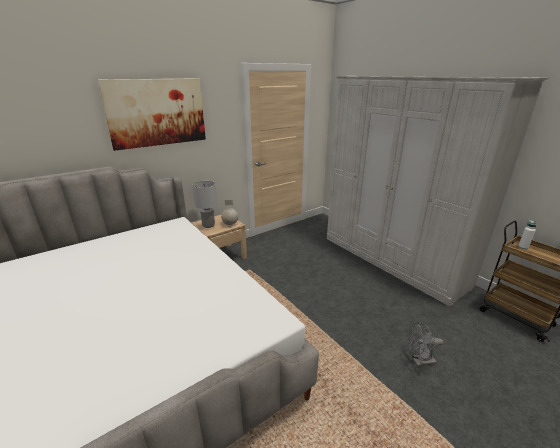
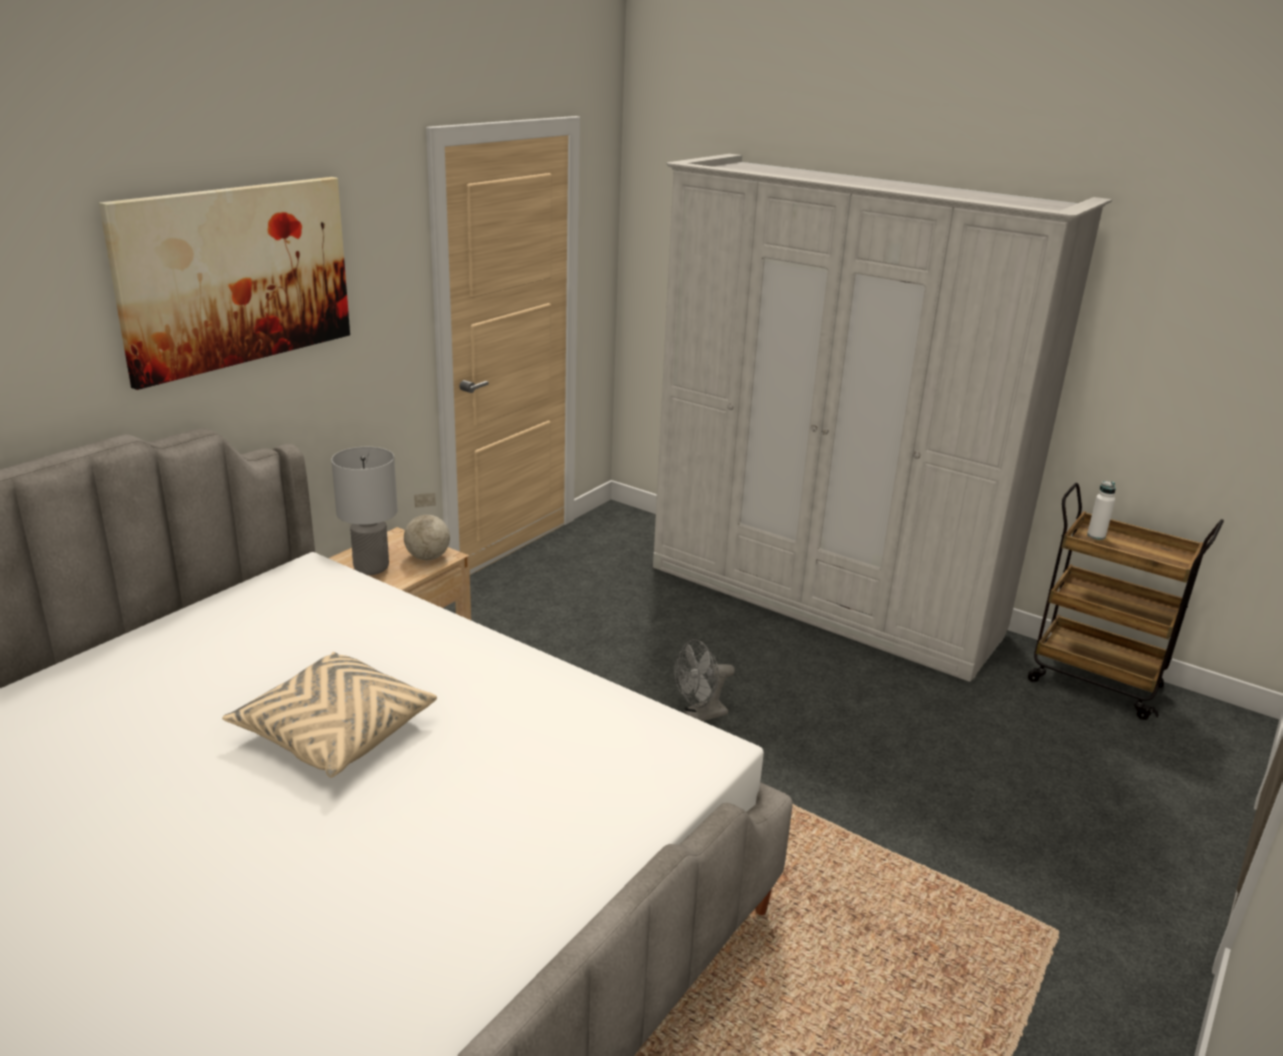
camera: 20 degrees left, 0 degrees up
grey fan [409,322,444,366] -> grey fan moved to [674,639,735,721]
none -> beige pillow [222,652,437,778]

